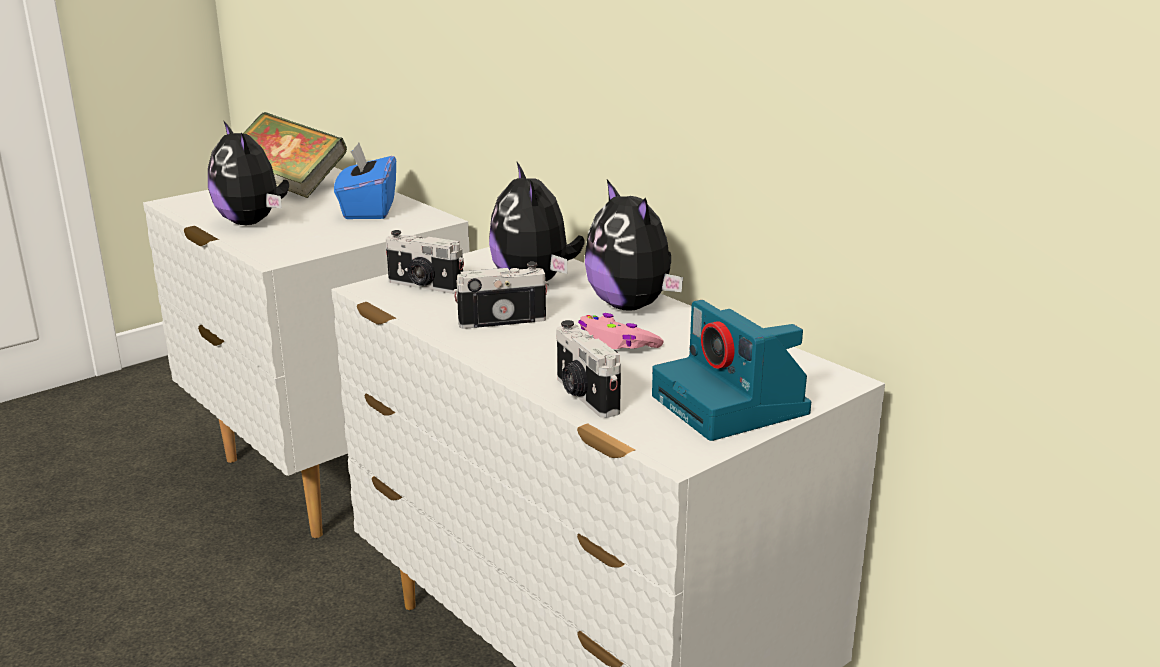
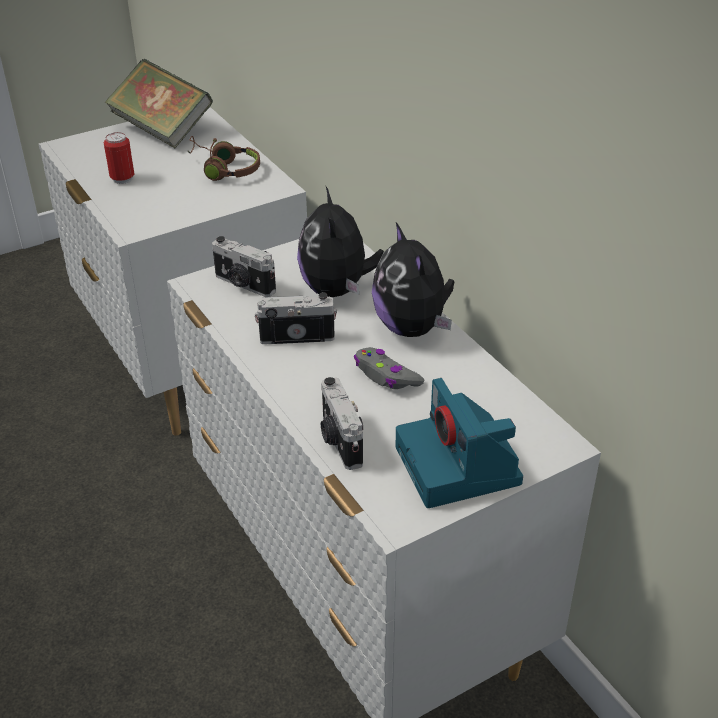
camera: 10 degrees right, 15 degrees up
plush toy [208,120,289,225] -> can [104,132,134,184]
blue tissue box [334,142,396,219] -> brown headphones [188,136,260,181]
pink game controller [578,313,664,349] -> grey game controller [354,347,425,389]

